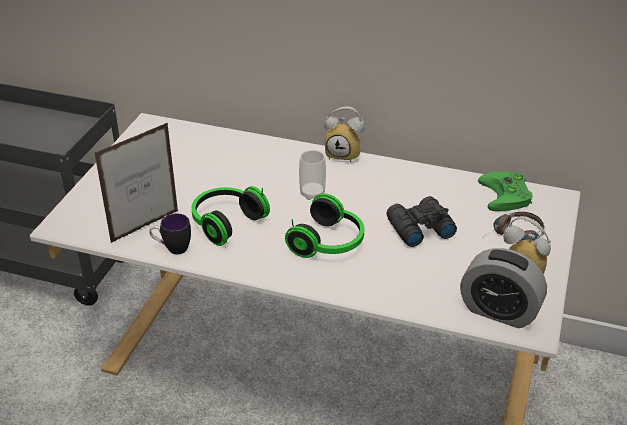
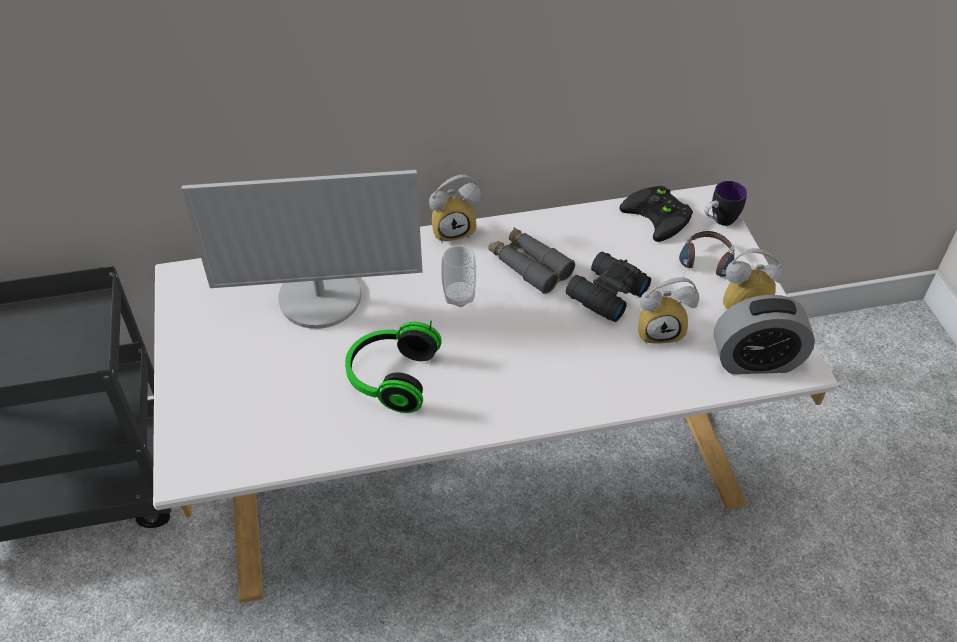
camera: 30 degrees left, 10 degrees up
picture frame [95,122,178,243] -> none
mug [149,214,191,255] -> mug moved to [705,181,747,226]
headphones [285,193,364,258] -> none
green game controller [478,171,533,211] -> black game controller [619,186,693,242]
none -> monitor [181,170,423,329]
none -> grey binoculars [488,227,575,294]
none -> alarm clock [638,277,699,344]

